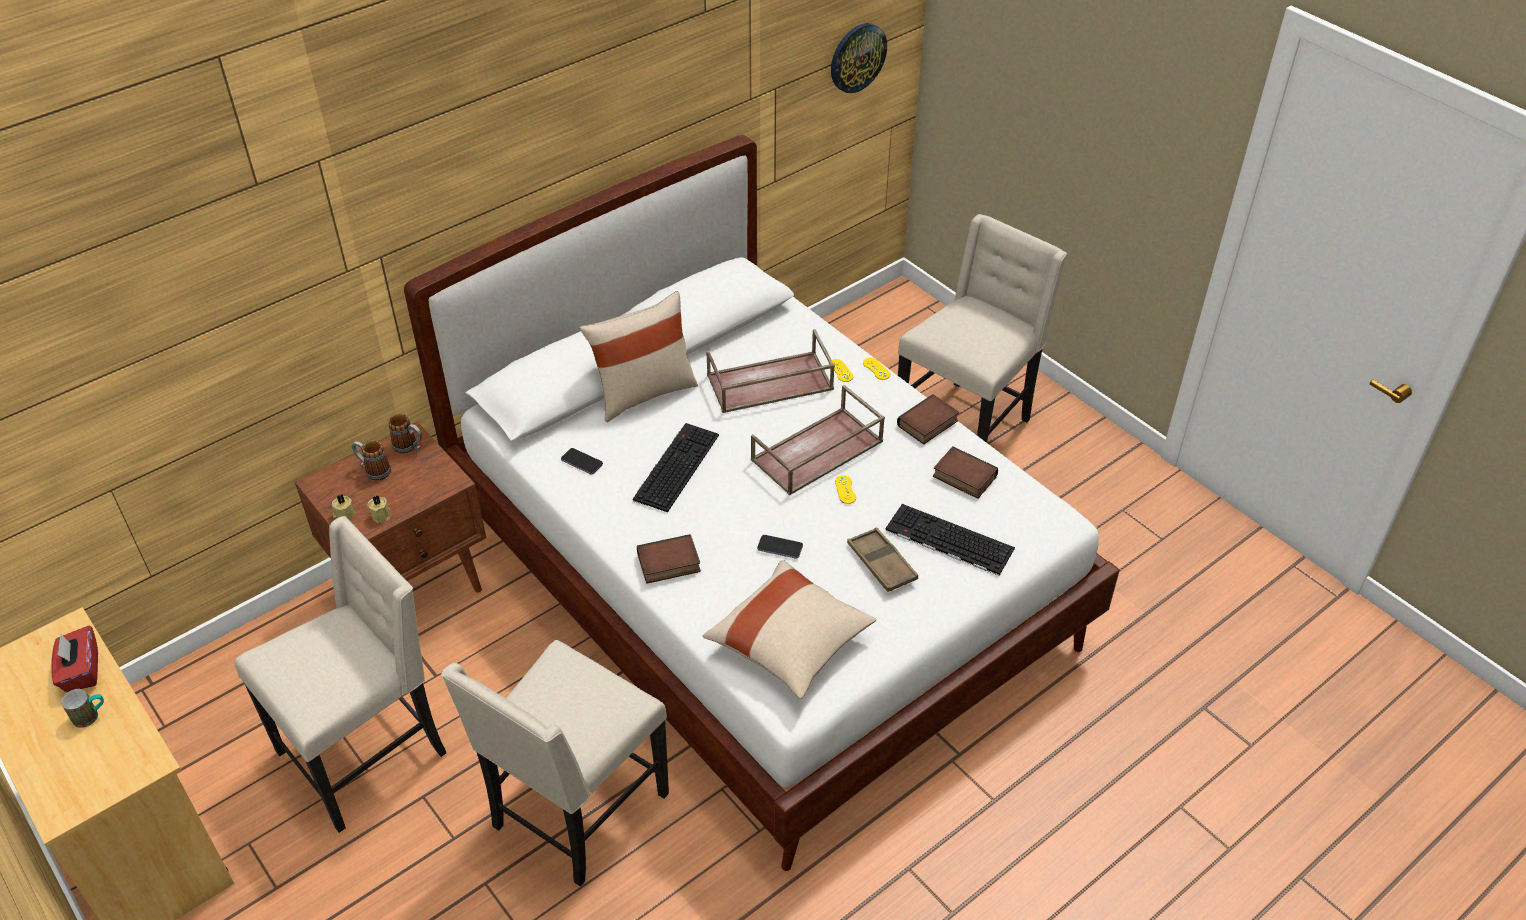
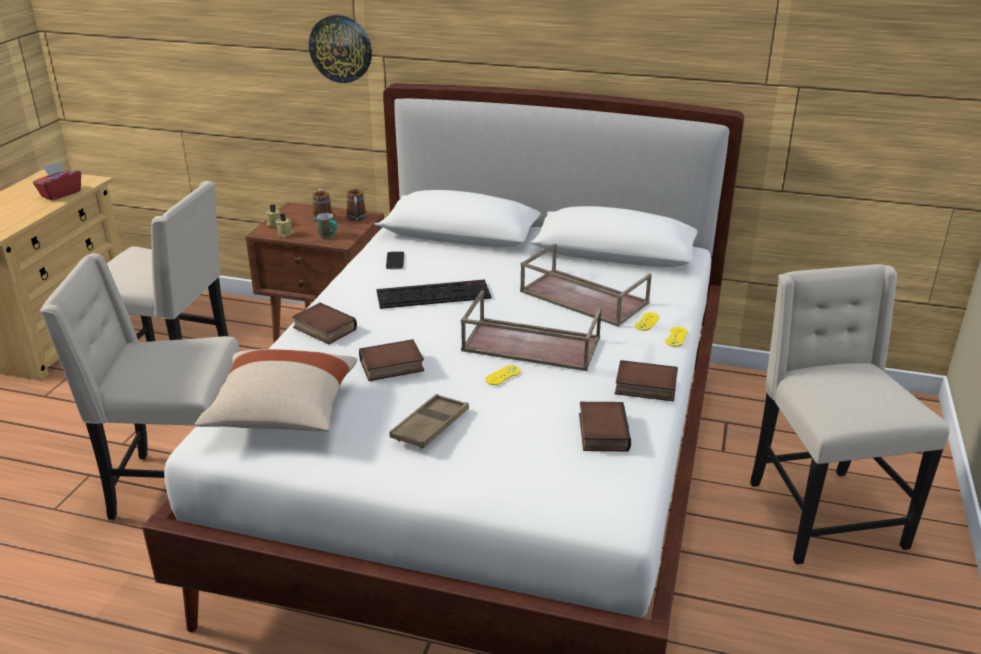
camera: 55 degrees right, 15 degrees down
mug [61,689,104,728] -> mug moved to [316,213,337,239]
beige pillow [580,291,698,422] -> none
phone [757,535,803,558] -> book [359,339,424,381]
wall clock [831,23,887,93] -> wall clock moved to [309,15,372,83]
keyboard [885,504,1015,576] -> none
beige chair [898,214,1067,443] -> beige chair turned 105 degrees counterclockwise [750,264,950,565]

